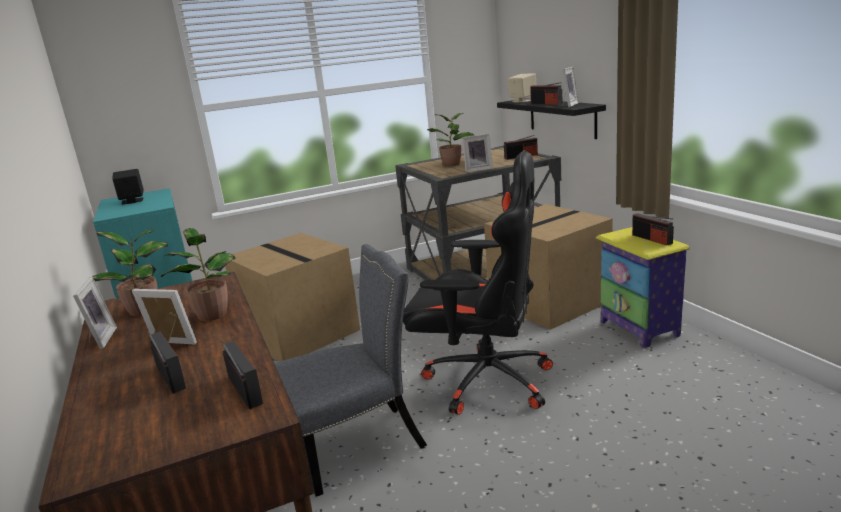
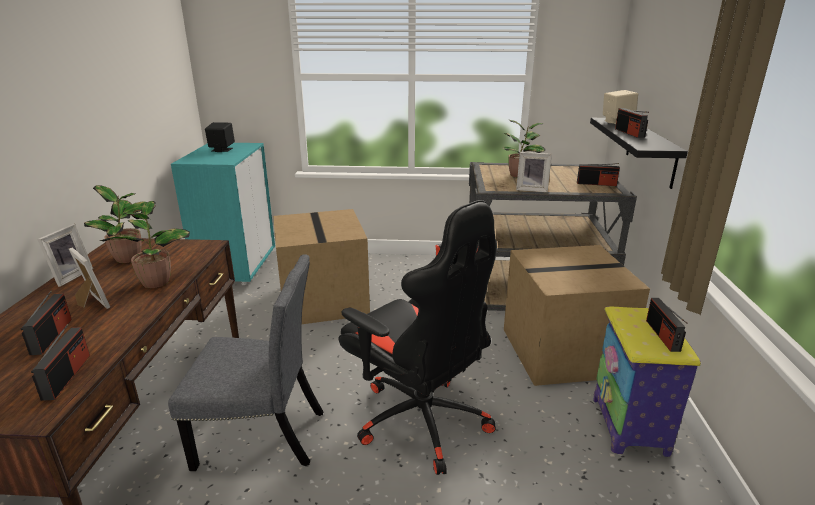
camera: 25 degrees right, 5 degrees up
picture frame [562,67,579,107] -> none

